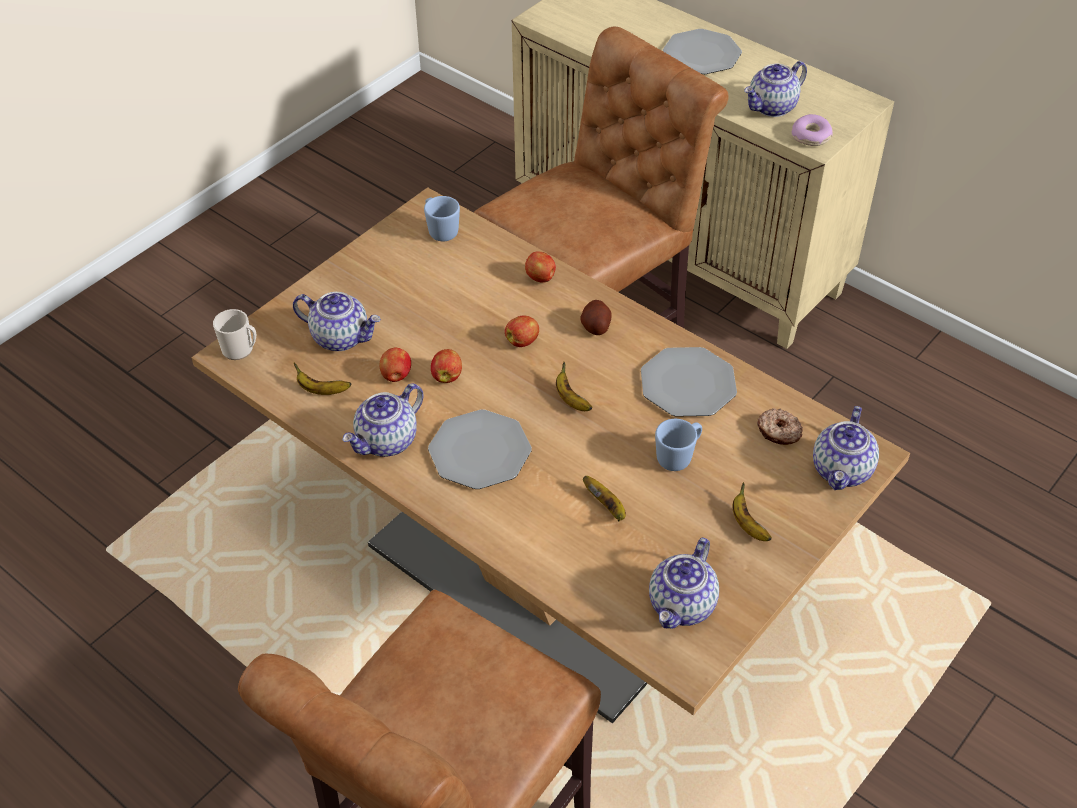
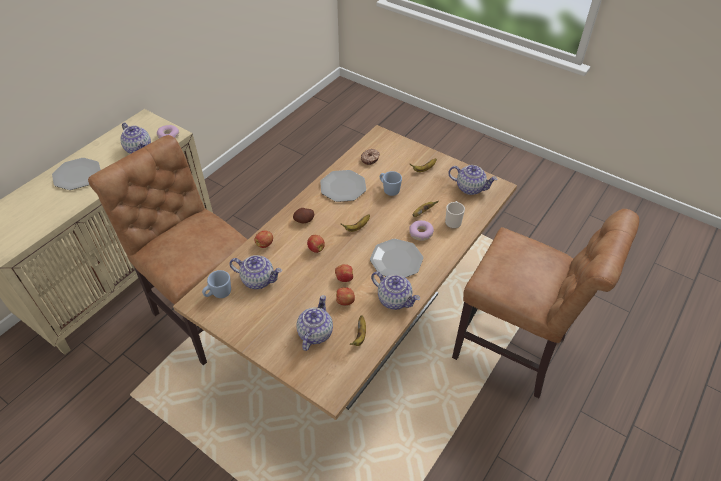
camera: 95 degrees left, 0 degrees up
mug [213,309,256,360] -> mug moved to [445,201,465,229]
teapot [813,406,879,490] -> teapot moved to [230,255,282,289]
none -> donut [409,220,434,241]

